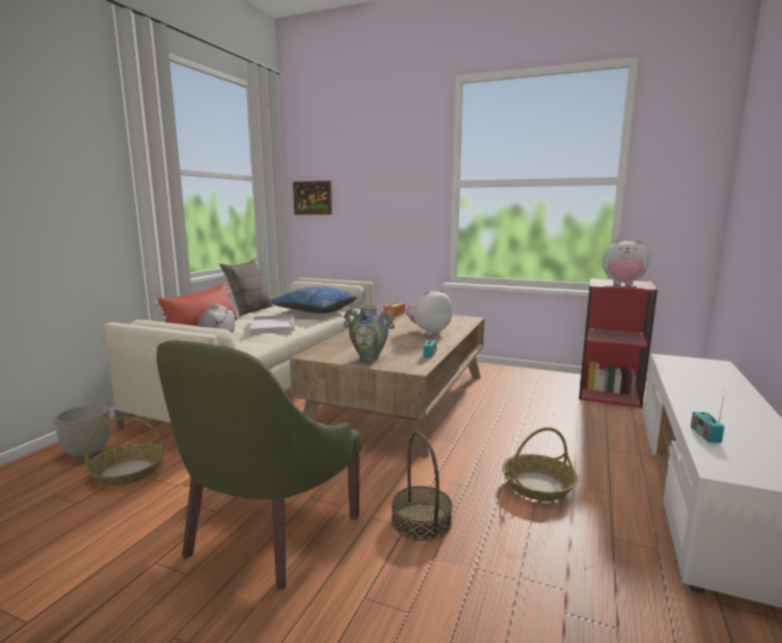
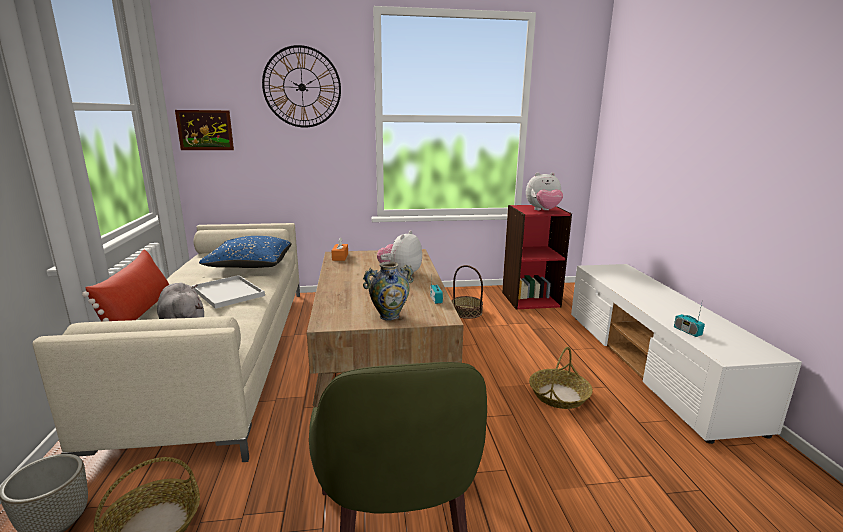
camera: 30 degrees left, 5 degrees up
pillow [220,259,273,317] -> none
basket [392,432,453,541] -> basket moved to [452,265,483,319]
none -> wall clock [262,45,341,128]

